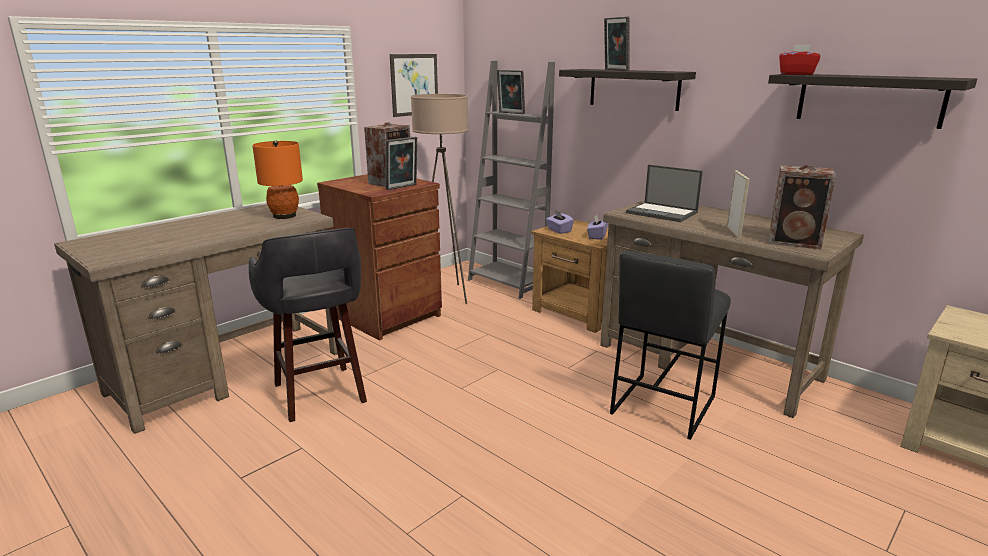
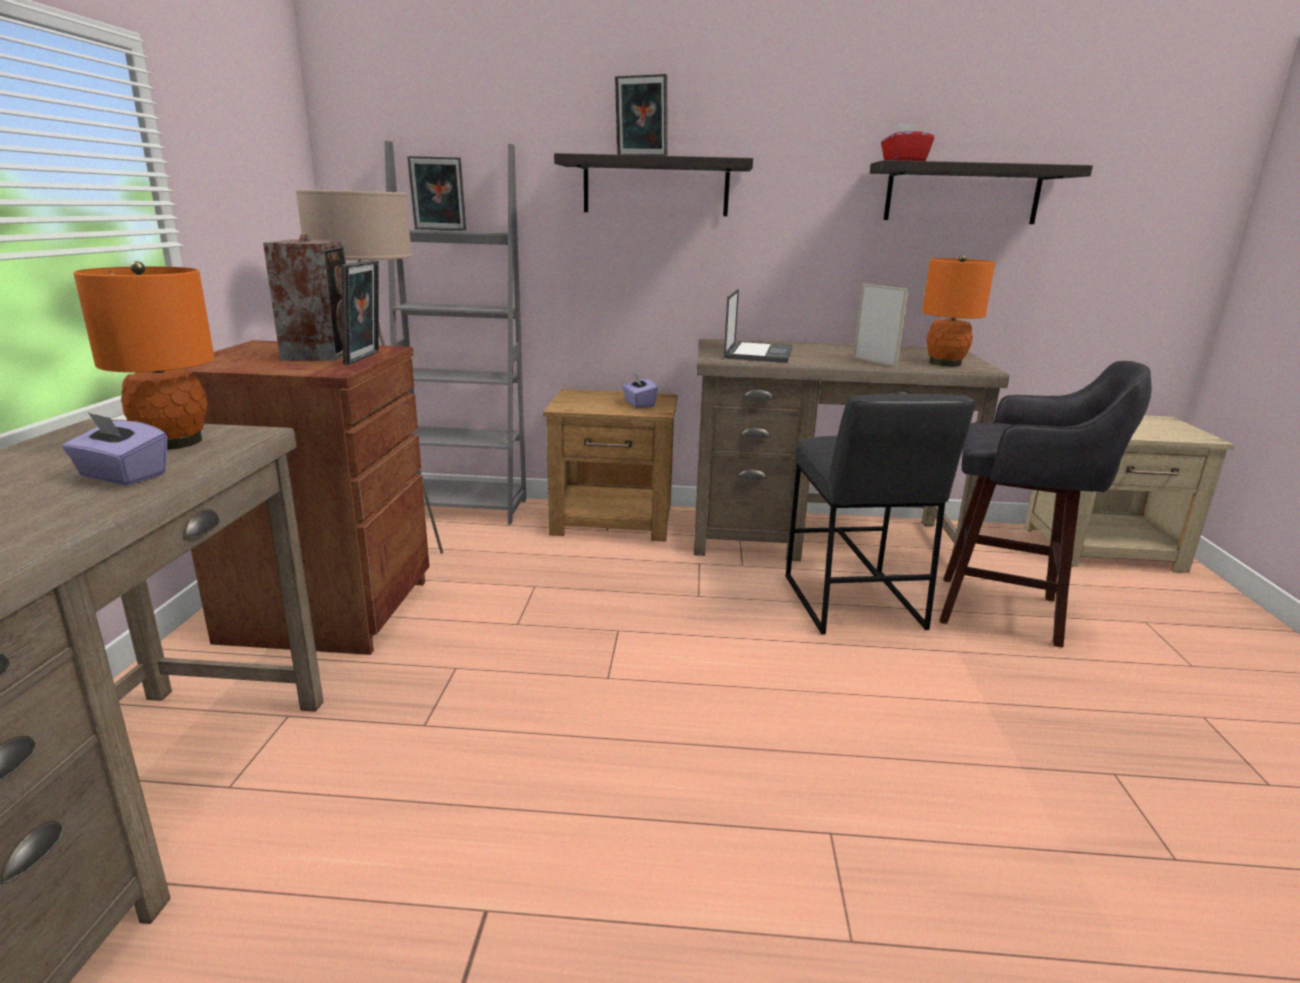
camera: 40 degrees left, 0 degrees up
grey stool [249,228,367,422] -> grey stool moved to [940,361,1152,648]
picture [390,54,438,117] -> none
purple tissue box [546,210,574,234] -> purple tissue box moved to [62,412,167,486]
laptop [626,165,703,222] -> laptop turned 75 degrees counterclockwise [724,289,793,363]
speaker [769,165,836,249] -> orange table lamp [922,255,995,366]

